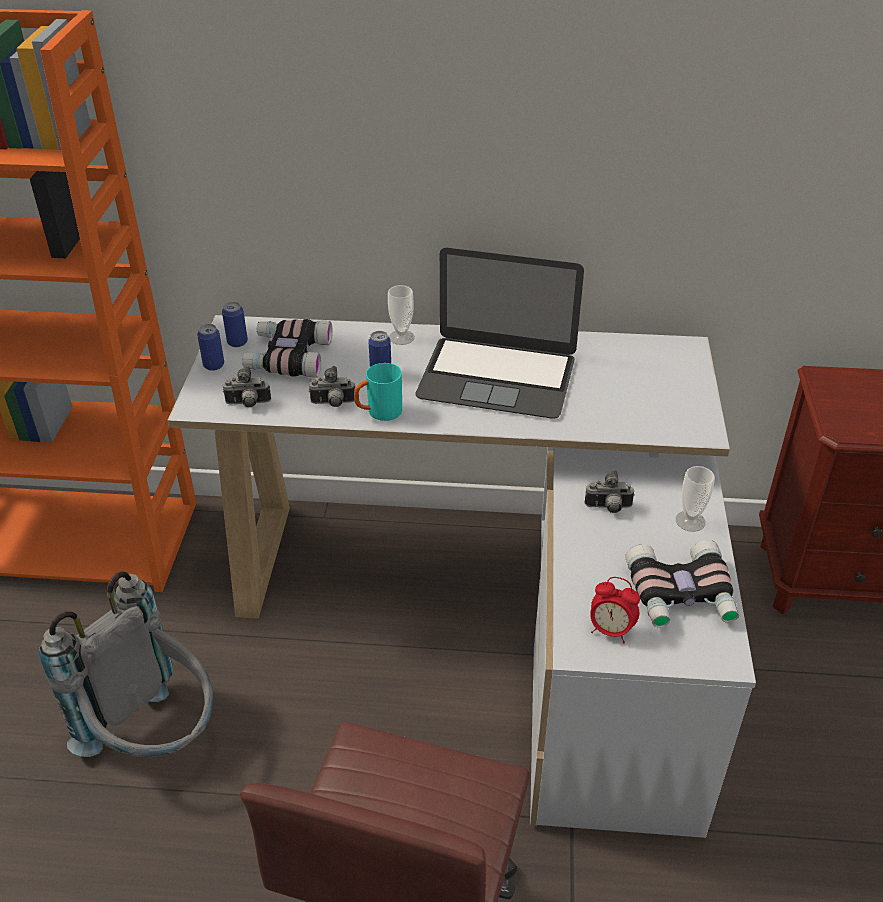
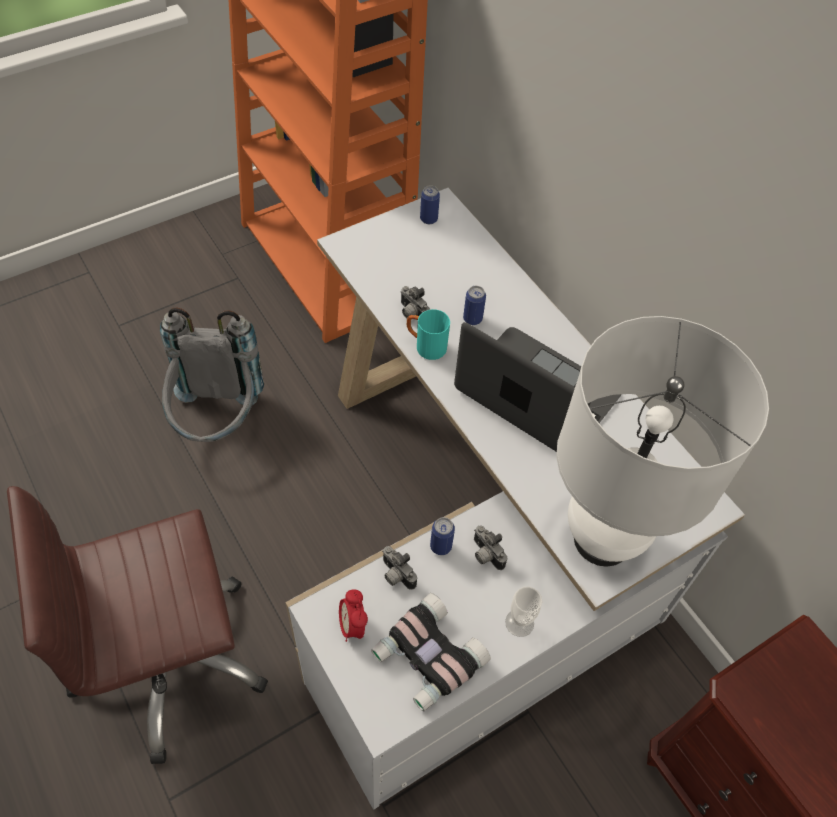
camera: 50 degrees right, 15 degrees up
can [197,324,224,371] -> can moved to [430,517,455,555]
camera [223,366,271,407] -> camera moved to [382,546,417,590]
binoculars [242,319,333,378] -> none
cup [388,285,415,345] -> none
laptop [416,248,584,419] -> laptop turned 150 degrees clockwise [454,322,621,452]
none -> white table lamp [556,316,769,567]

